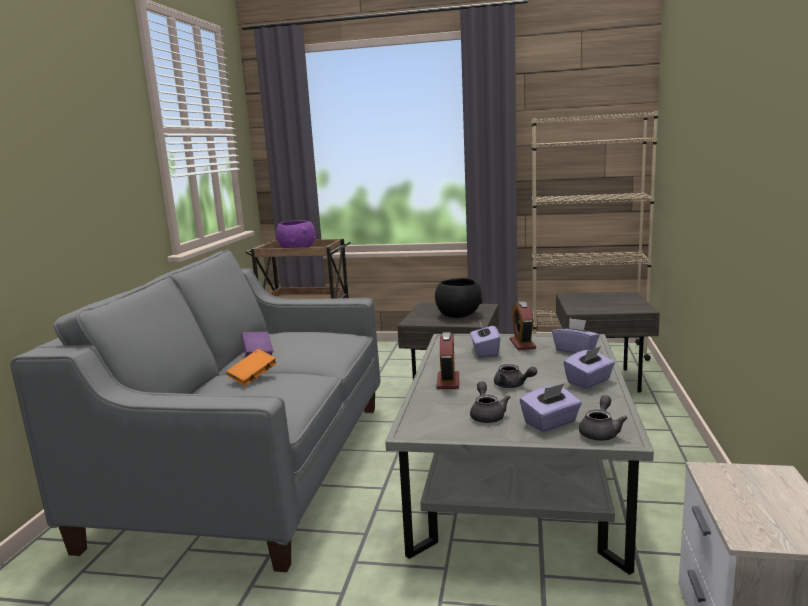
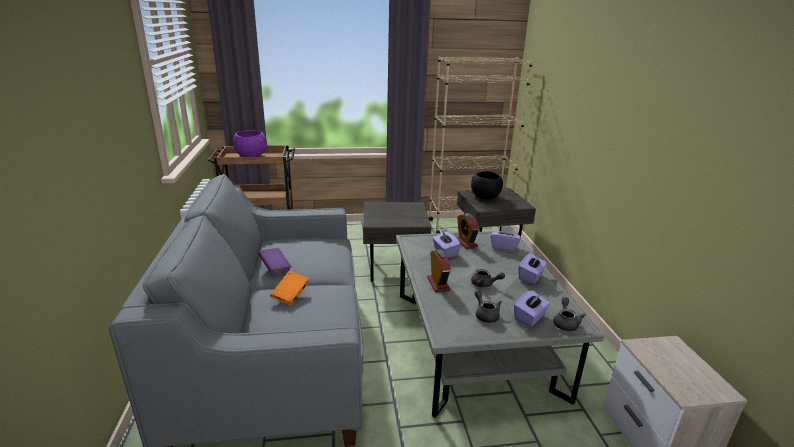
camera: 20 degrees left, 10 degrees up
black bowl [435,278,482,318] -> black bowl moved to [471,171,503,200]

